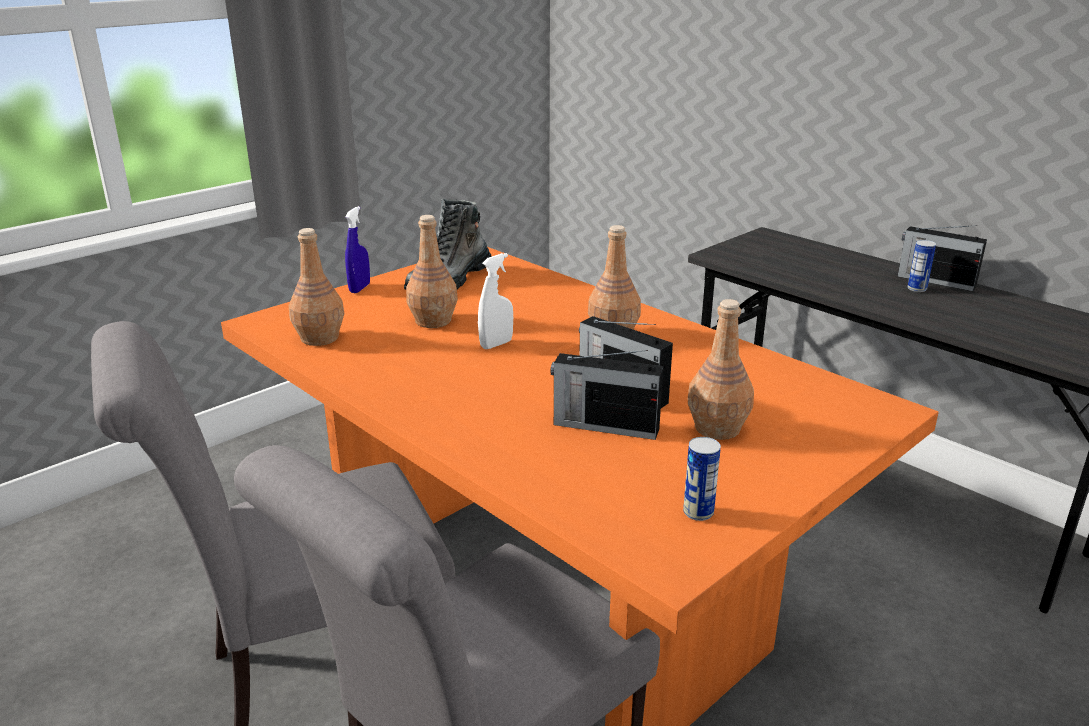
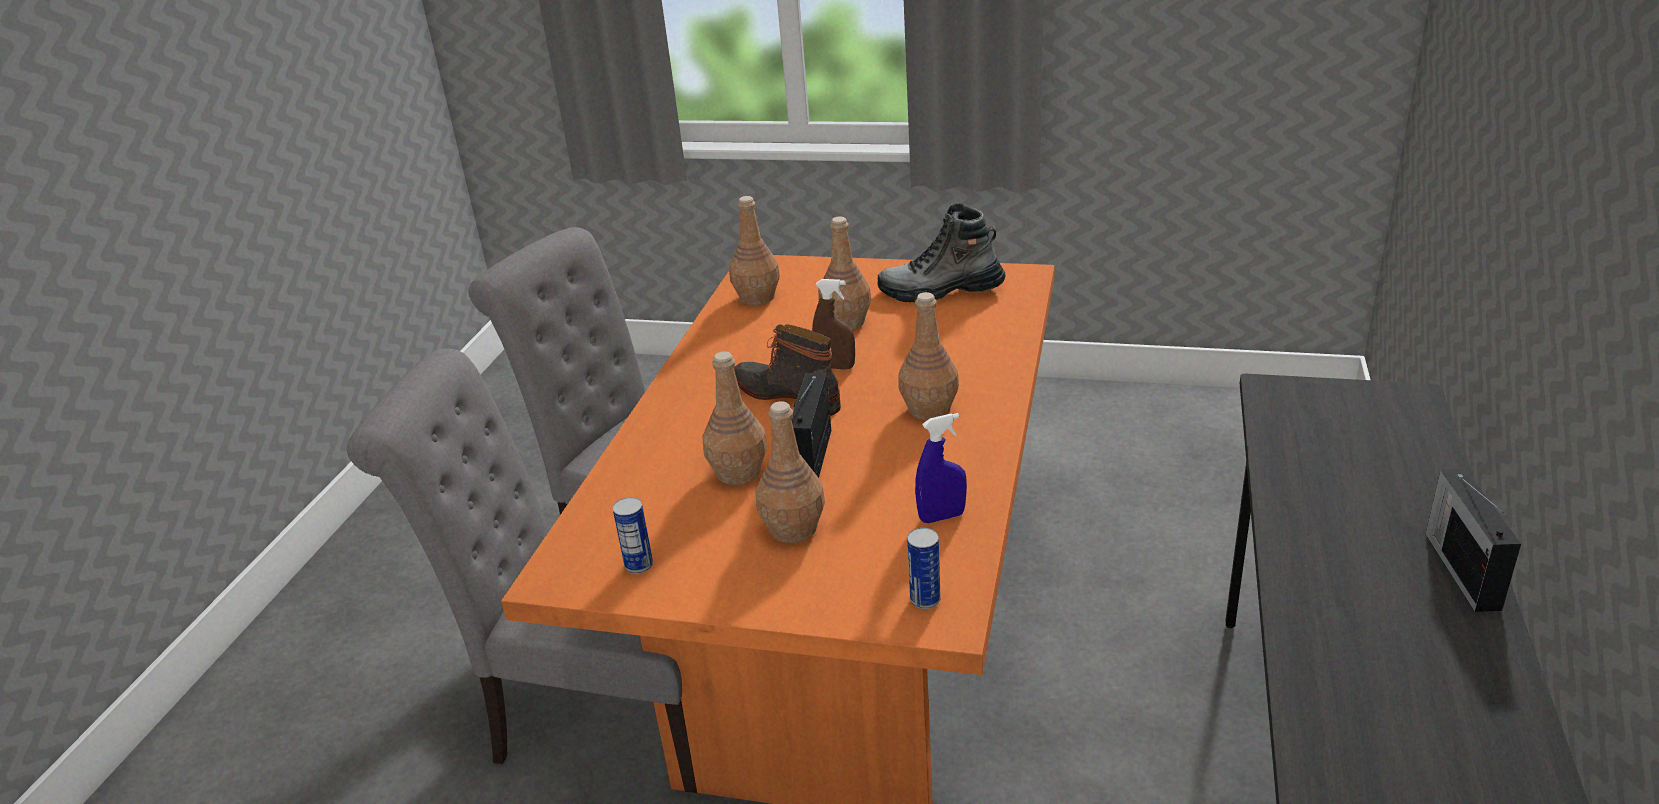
camera: 60 degrees right, 5 degrees up
blue spray bottle [345,206,370,293] -> blue spray bottle moved to [915,413,967,523]
white spray bottle [478,253,513,349] -> brown spray bottle [812,279,855,370]
radio [550,350,663,440] -> brown bottle [702,351,767,485]
can [907,240,936,292] -> can moved to [907,528,941,609]
none -> boot [734,324,841,416]

